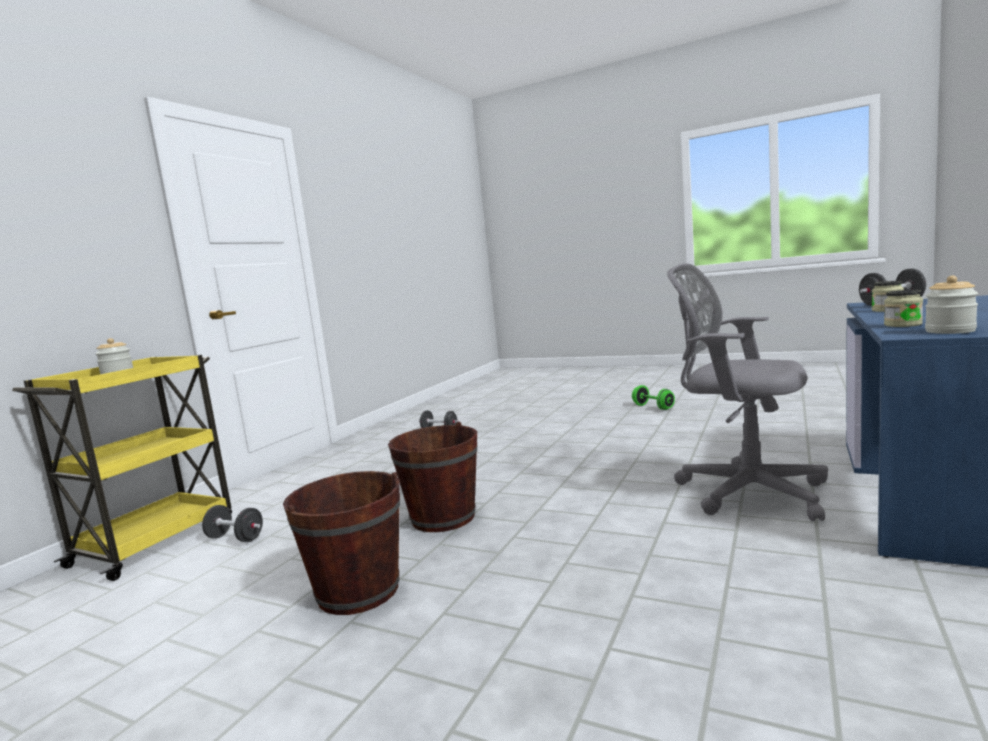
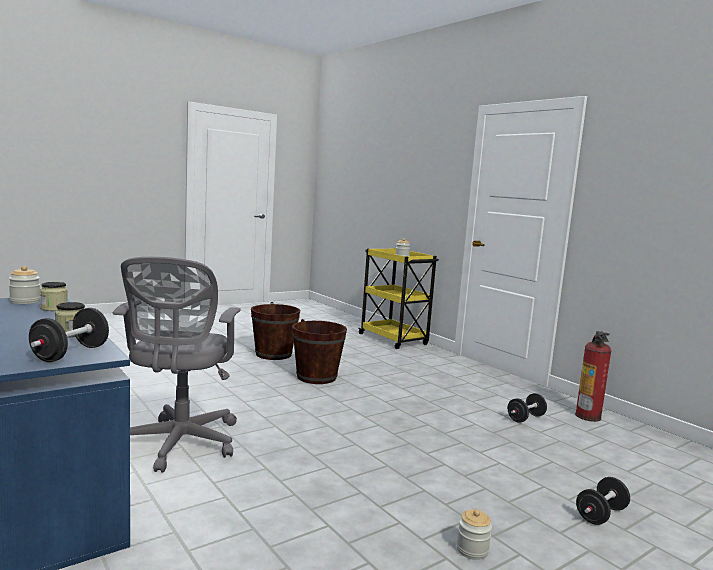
camera: 115 degrees right, 0 degrees up
black dumbbell [202,505,263,542] -> black dumbbell moved to [576,477,630,525]
green dumbbell [632,385,675,410] -> jar [456,509,492,560]
grey office chair [667,263,828,521] -> grey office chair turned 120 degrees clockwise [113,256,241,472]
none -> fire extinguisher [575,331,611,422]

